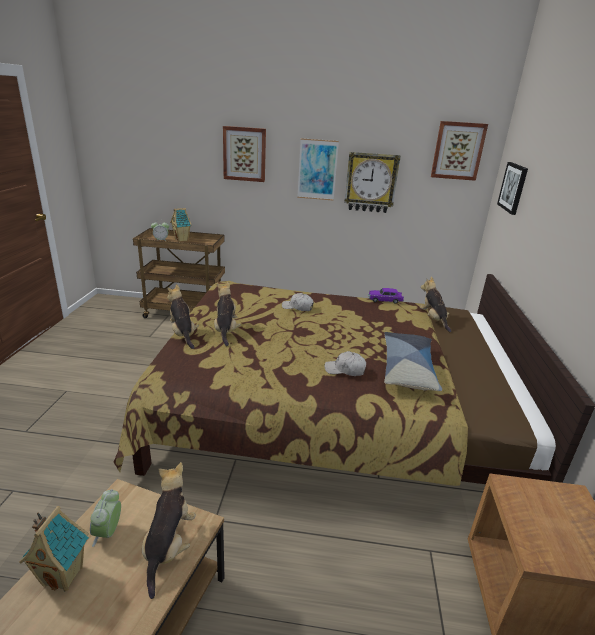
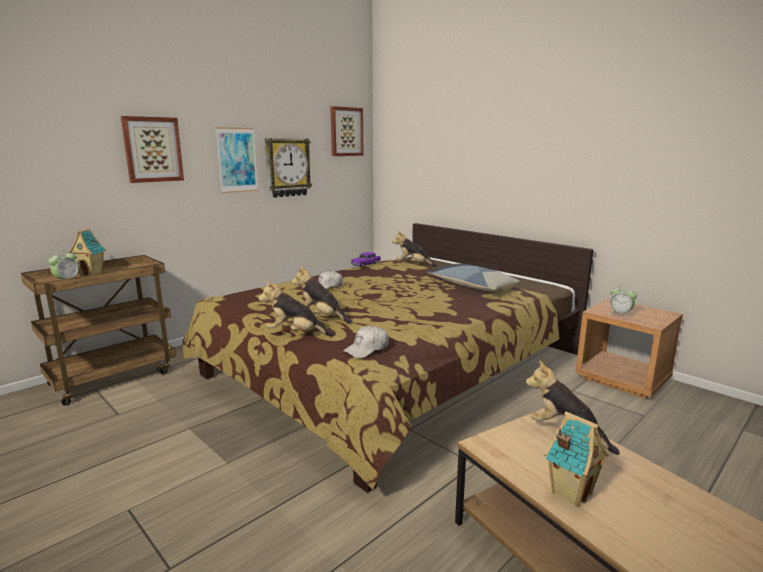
camera: 50 degrees left, 10 degrees down
alarm clock [90,489,121,547] -> alarm clock moved to [610,285,637,318]
white cap [325,351,366,376] -> white cap moved to [343,326,389,358]
picture [497,162,528,215] -> none

